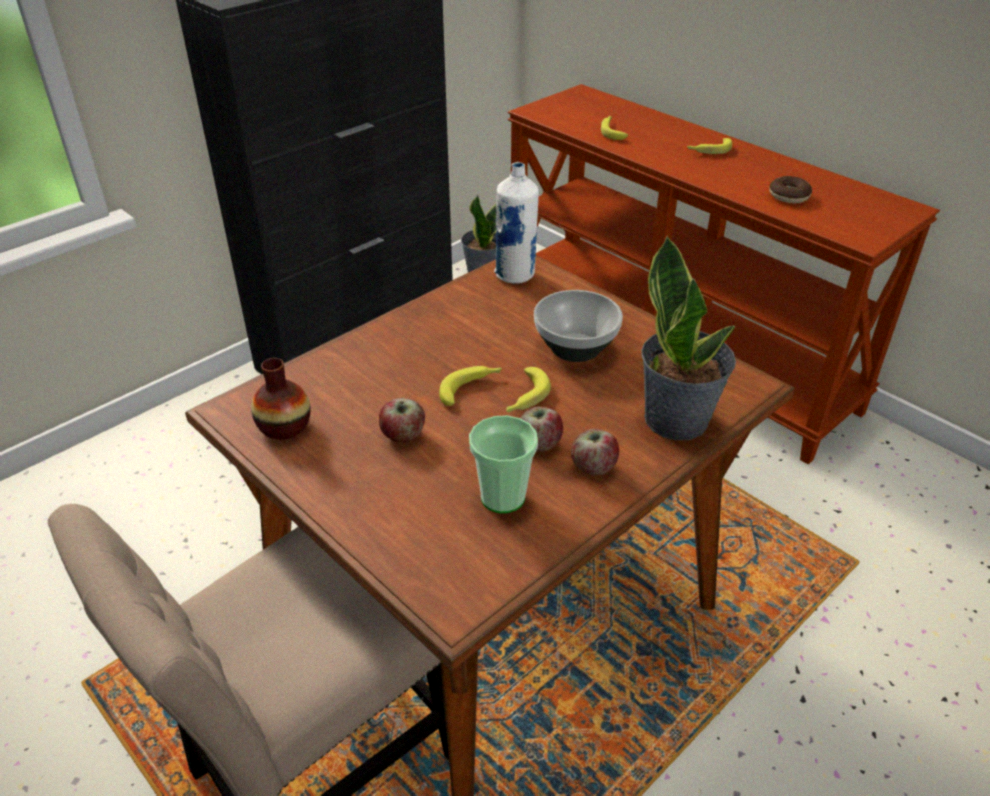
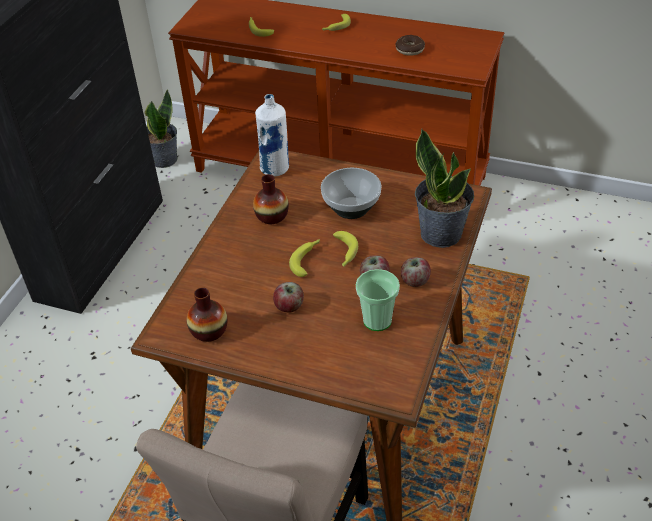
camera: 25 degrees left, 5 degrees up
none -> vase [253,174,289,224]

